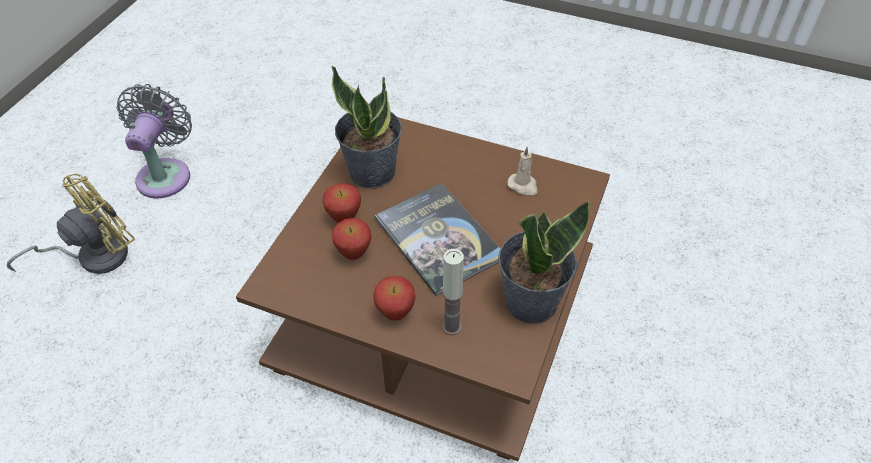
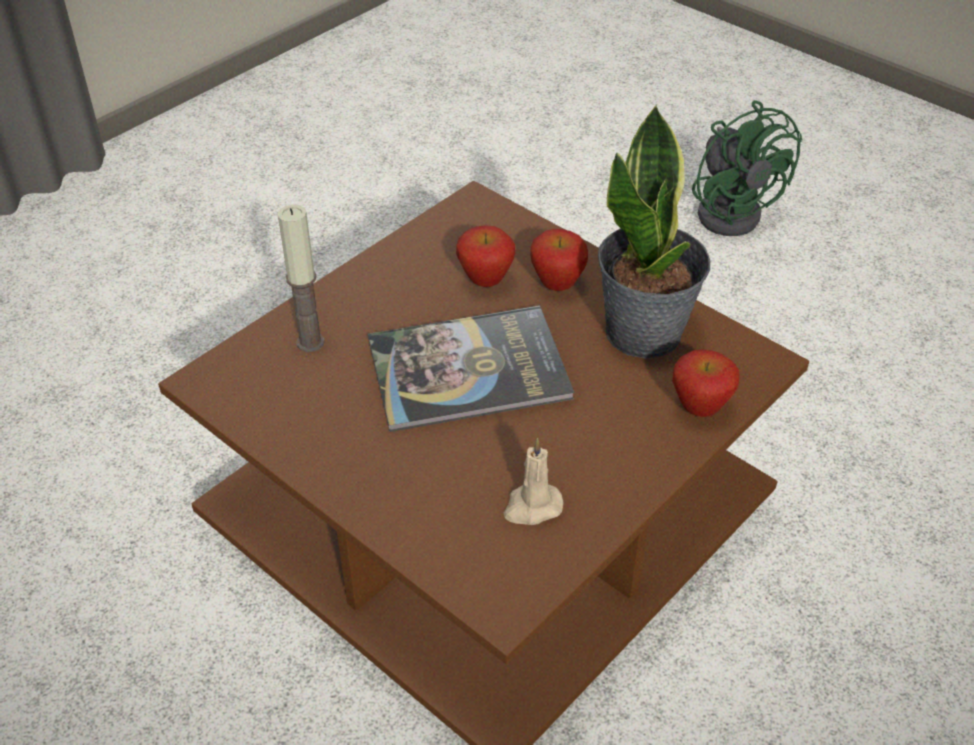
camera: 110 degrees right, 5 degrees down
yellow fan [7,174,135,274] -> green fan [692,100,802,236]
grey fan [117,84,192,199] -> none
apple [373,276,415,321] -> apple moved to [672,349,739,417]
potted plant [498,201,590,324] -> none

